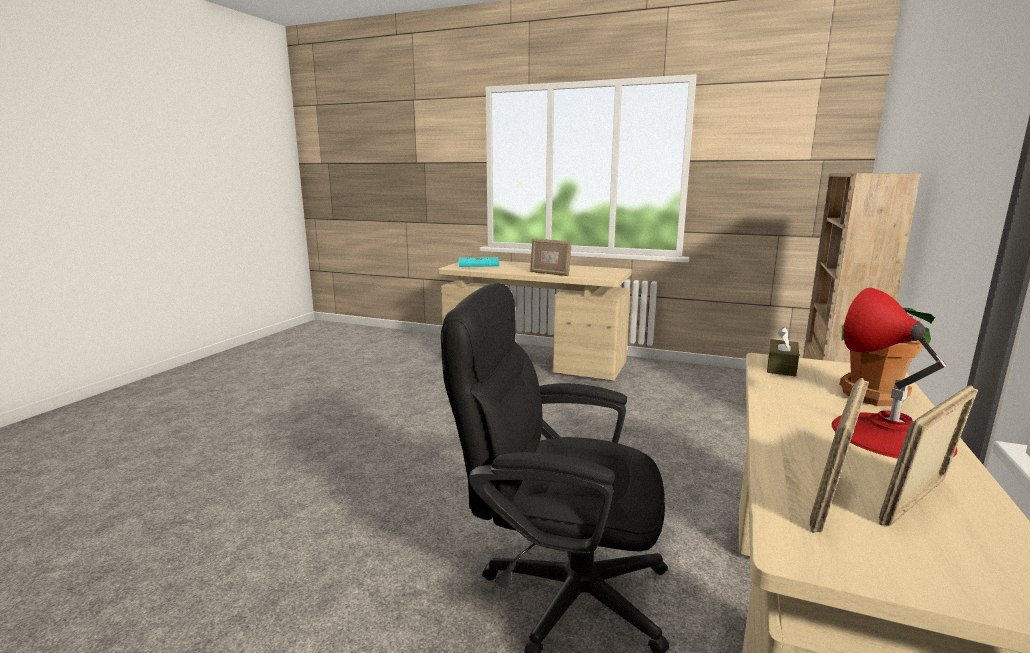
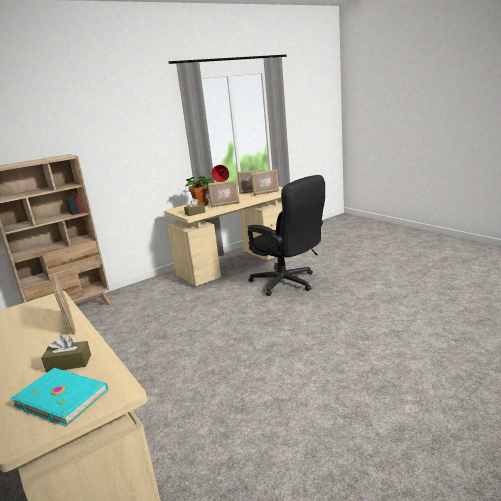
camera: 145 degrees left, 5 degrees up
none -> brown tissue box [41,335,91,372]
none -> picture frame [208,180,240,207]

